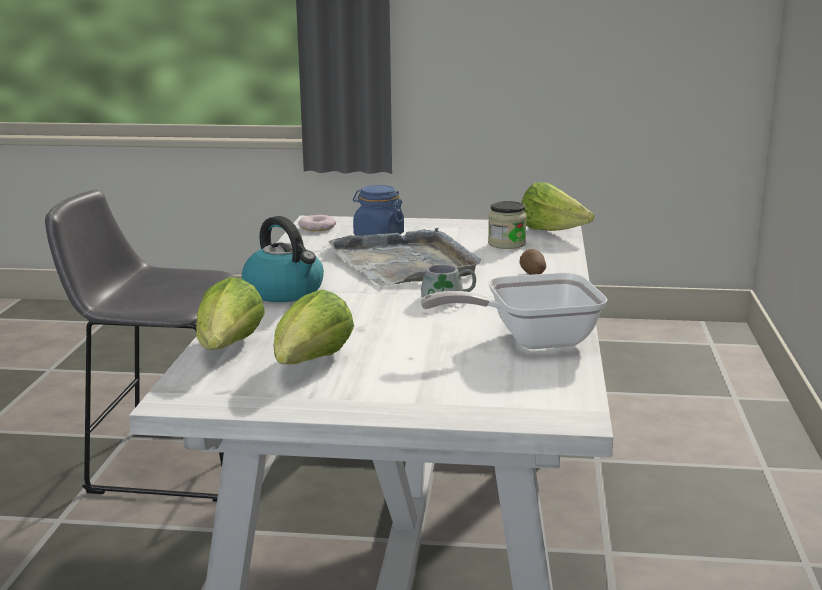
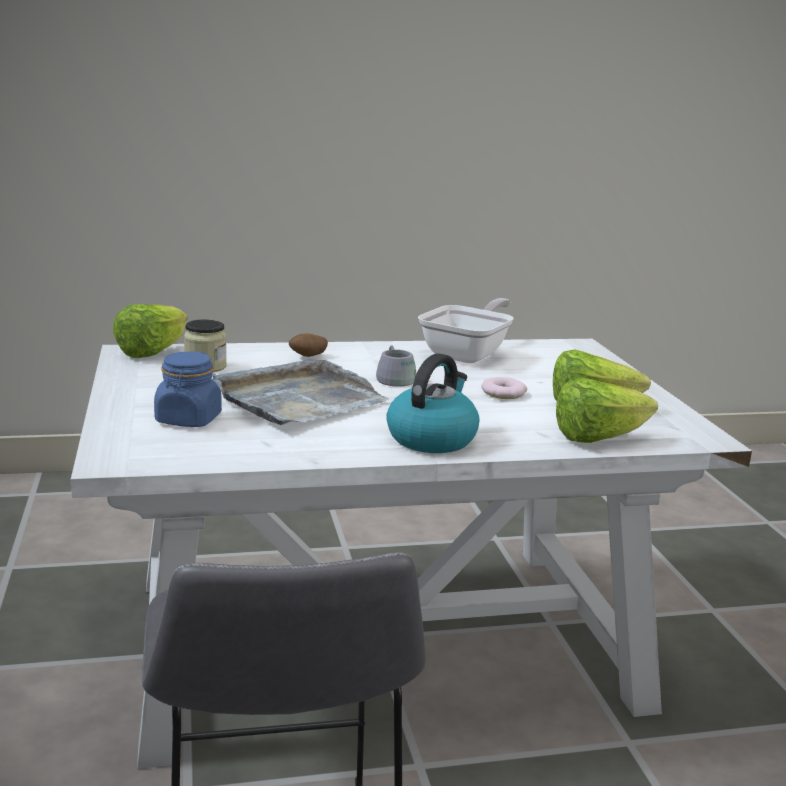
camera: 110 degrees left, 0 degrees up
donut [298,215,336,231] -> donut moved to [481,377,527,399]
frying pan [420,273,607,349] -> frying pan turned 120 degrees counterclockwise [418,298,514,363]

